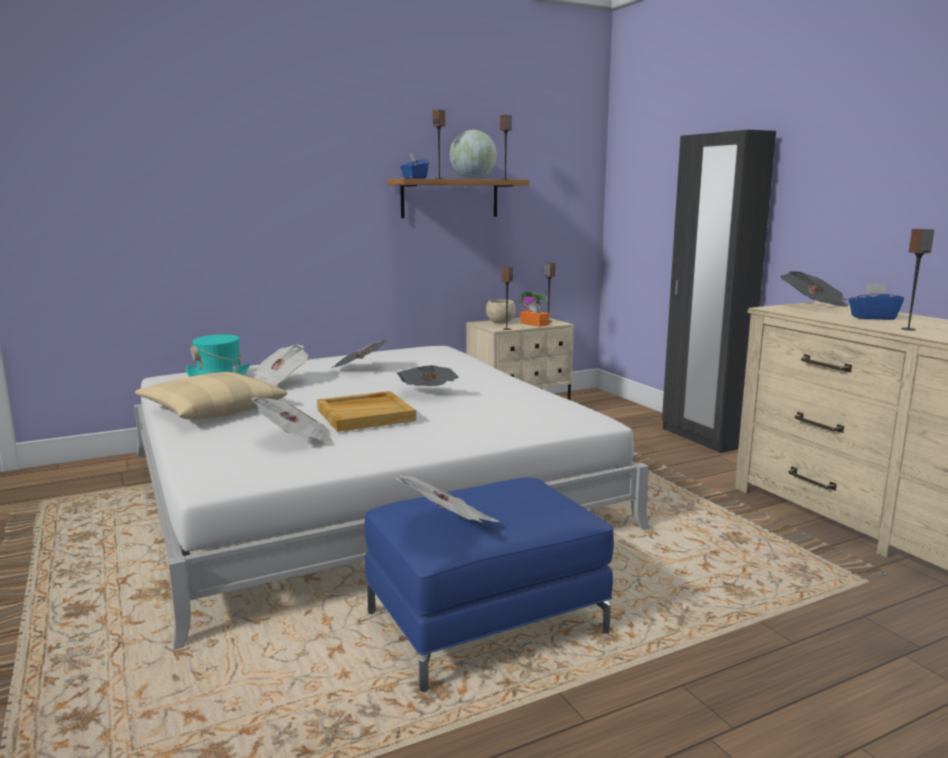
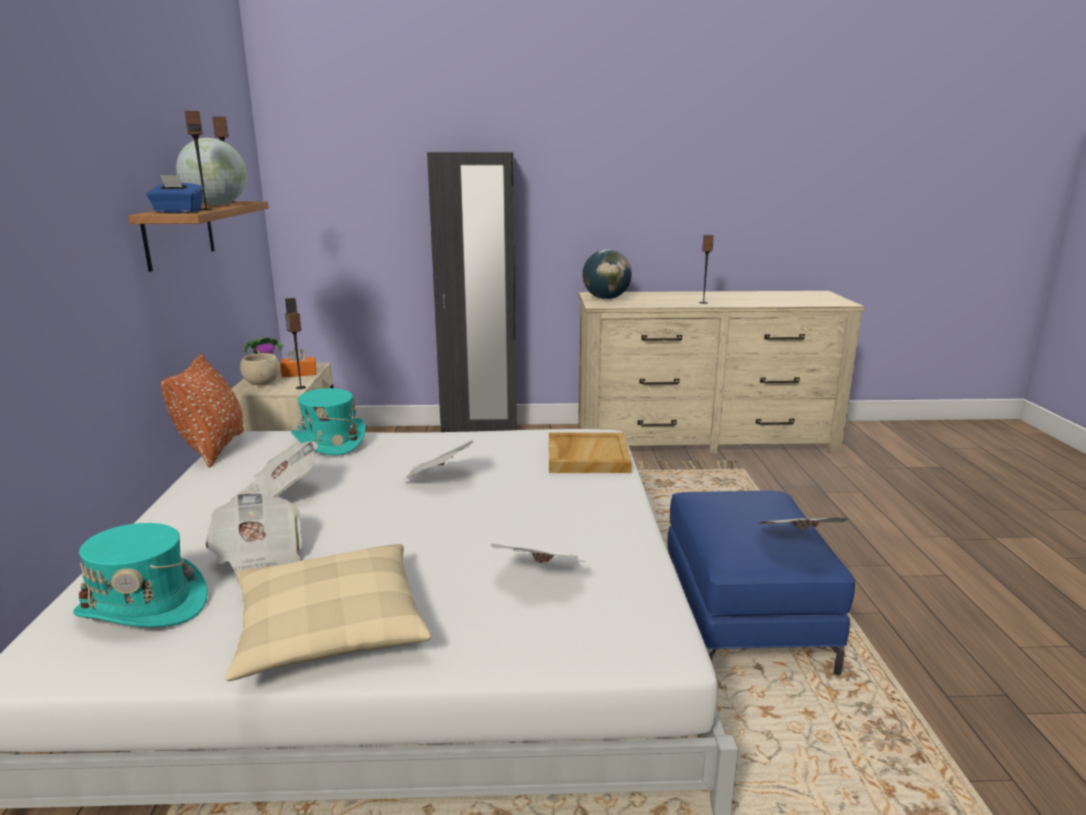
camera: 65 degrees left, 5 degrees up
beige tray [317,391,416,432] -> beige tray moved to [549,432,632,473]
newspaper [780,271,848,306] -> globe [582,249,632,299]
blue tissue box [849,284,904,320] -> none
none -> orange pillow [161,354,244,468]
none -> turquoise hat [291,388,366,455]

